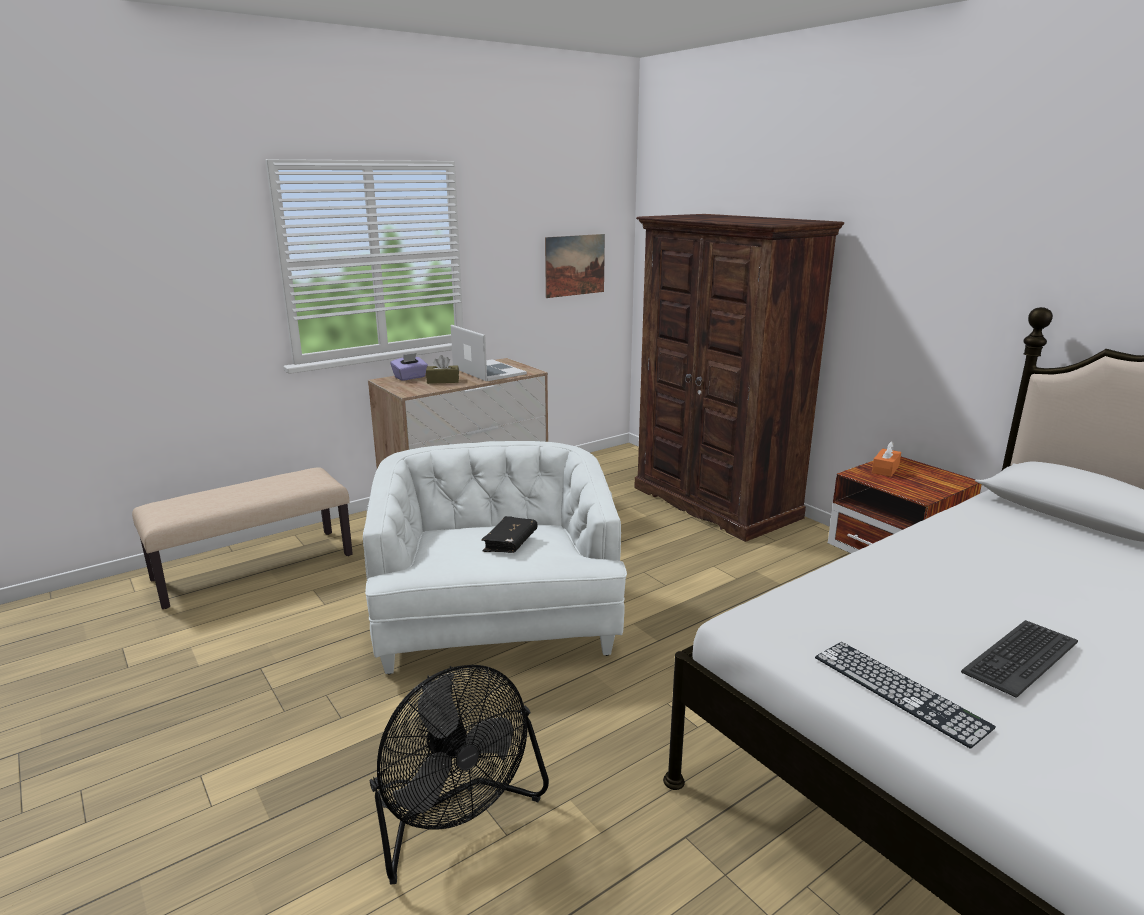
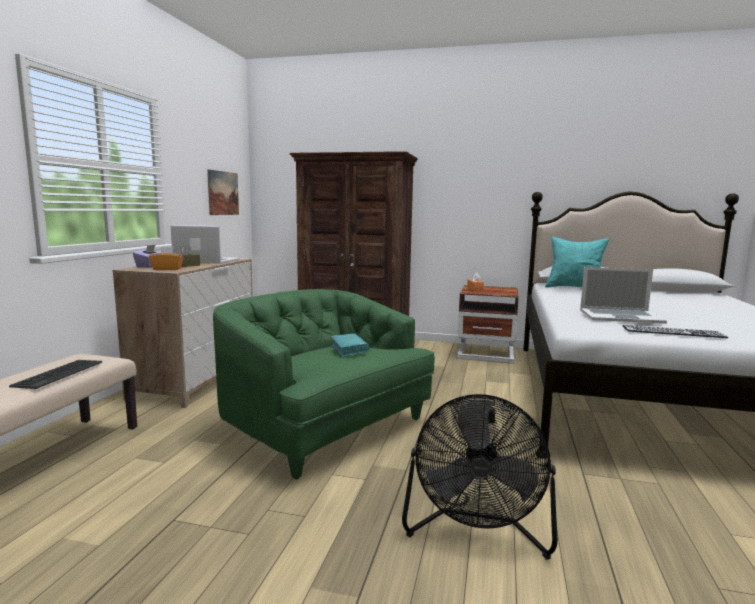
camera: 40 degrees left, 10 degrees down
white armchair [363,441,627,675] -> green armchair [213,289,435,479]
black fan [370,665,549,885] -> black fan turned 90 degrees clockwise [402,394,558,560]
black book [481,516,538,553] -> turquoise book [331,333,369,358]
keyboard [961,620,1078,698] -> keyboard moved to [9,360,102,389]
none -> orange tissue box [149,247,184,270]
none -> turquoise pillow [545,237,609,288]
none -> laptop [580,267,667,324]

